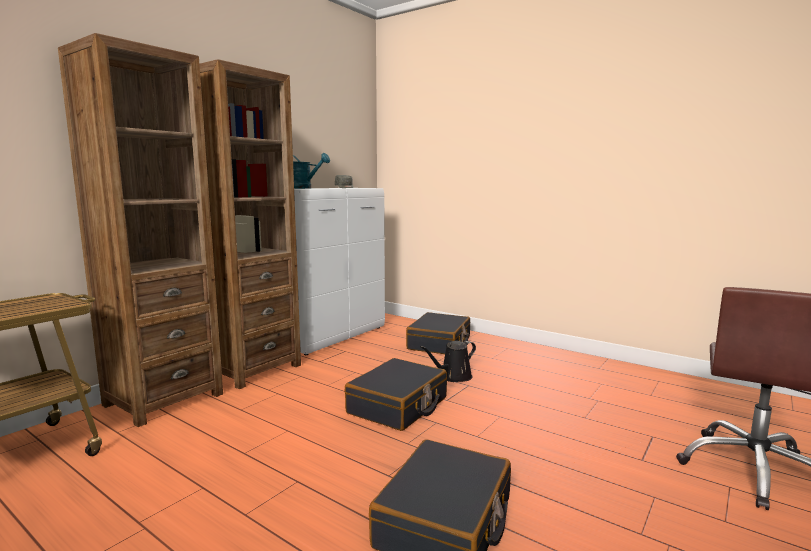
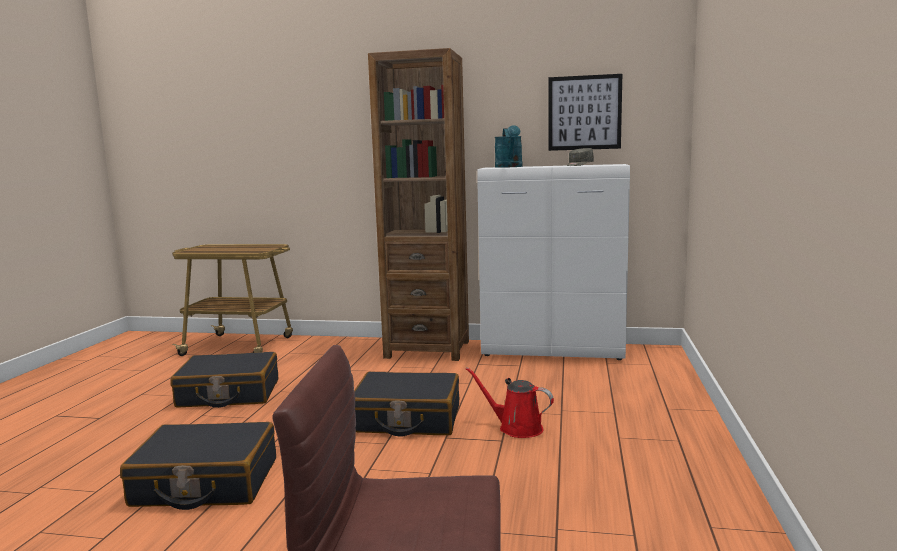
camera: 65 degrees right, 0 degrees up
brown bookcase [58,33,223,427] -> none
black suitcase [406,312,470,354] -> black suitcase moved to [170,352,278,408]
black watering can [420,341,476,382] -> red watering can [466,367,554,438]
none -> picture [548,74,622,151]

